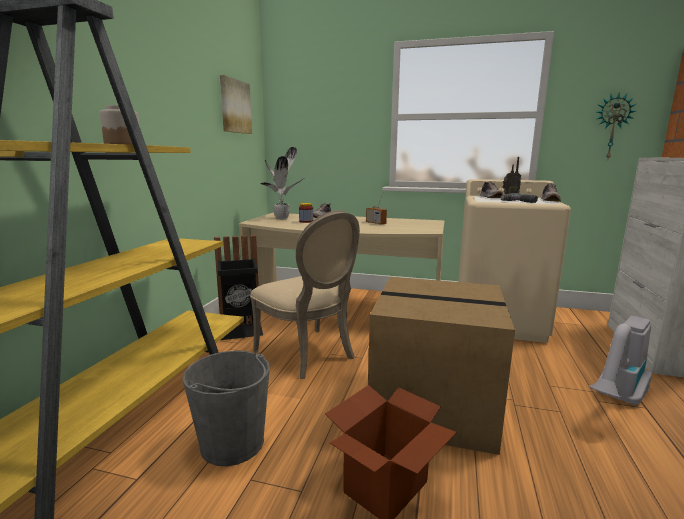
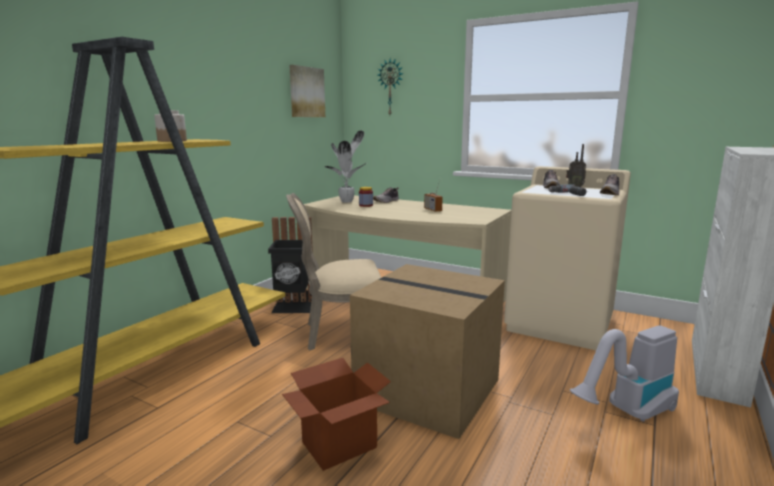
camera: 15 degrees right, 0 degrees up
grey bucket [182,351,270,466] -> none
beige chair [250,210,360,379] -> beige chair turned 105 degrees clockwise [286,193,381,350]
wall clock [597,92,636,159] -> wall clock moved to [378,58,404,115]

